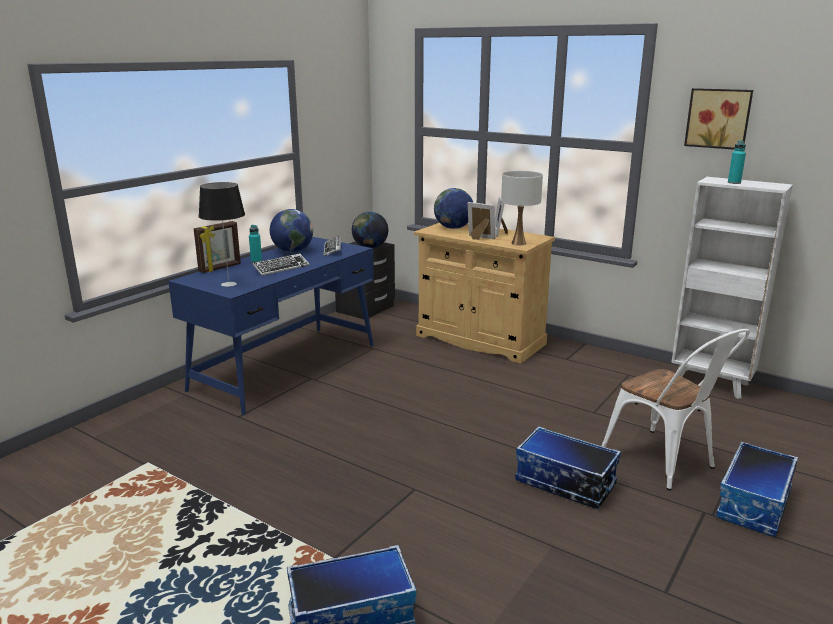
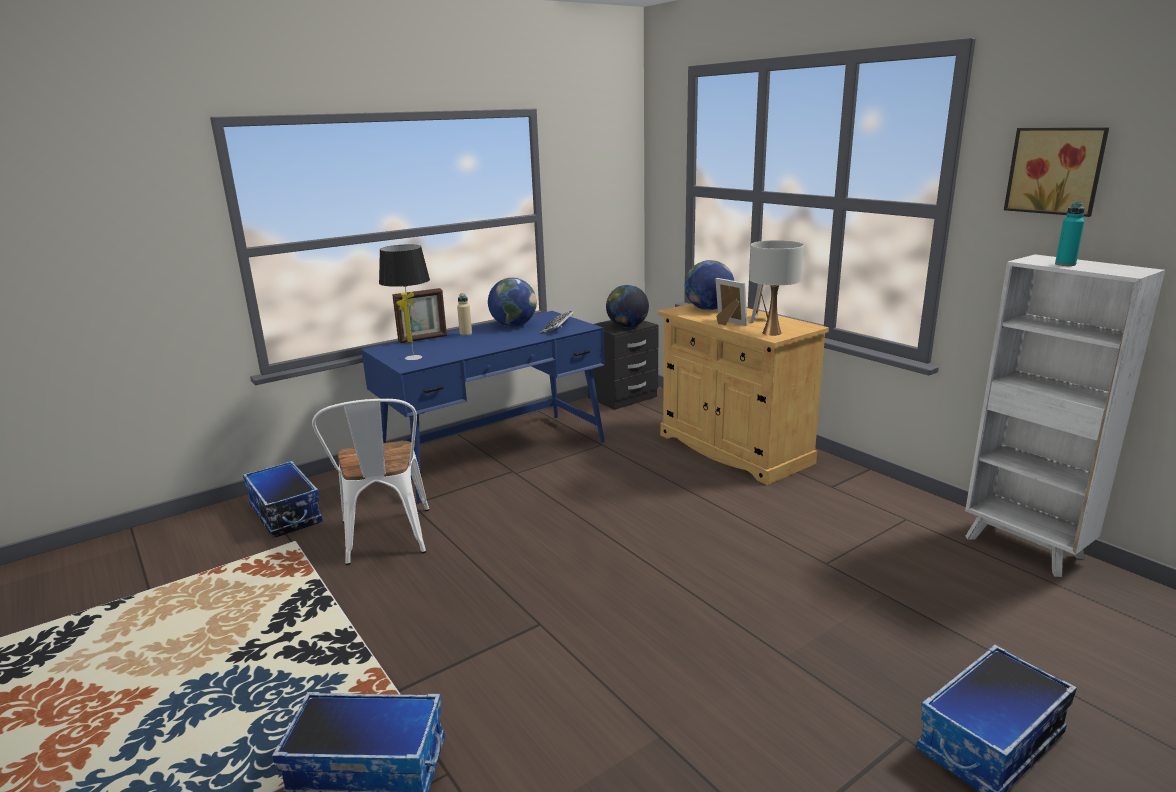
camera: 20 degrees right, 0 degrees up
turquoise bottle [249,225,262,263] -> beige bottle [457,293,472,336]
keyboard [252,253,310,276] -> none
storage box [515,426,621,509] -> storage box moved to [243,461,323,538]
white chair [602,329,749,491] -> white chair moved to [312,399,429,565]

